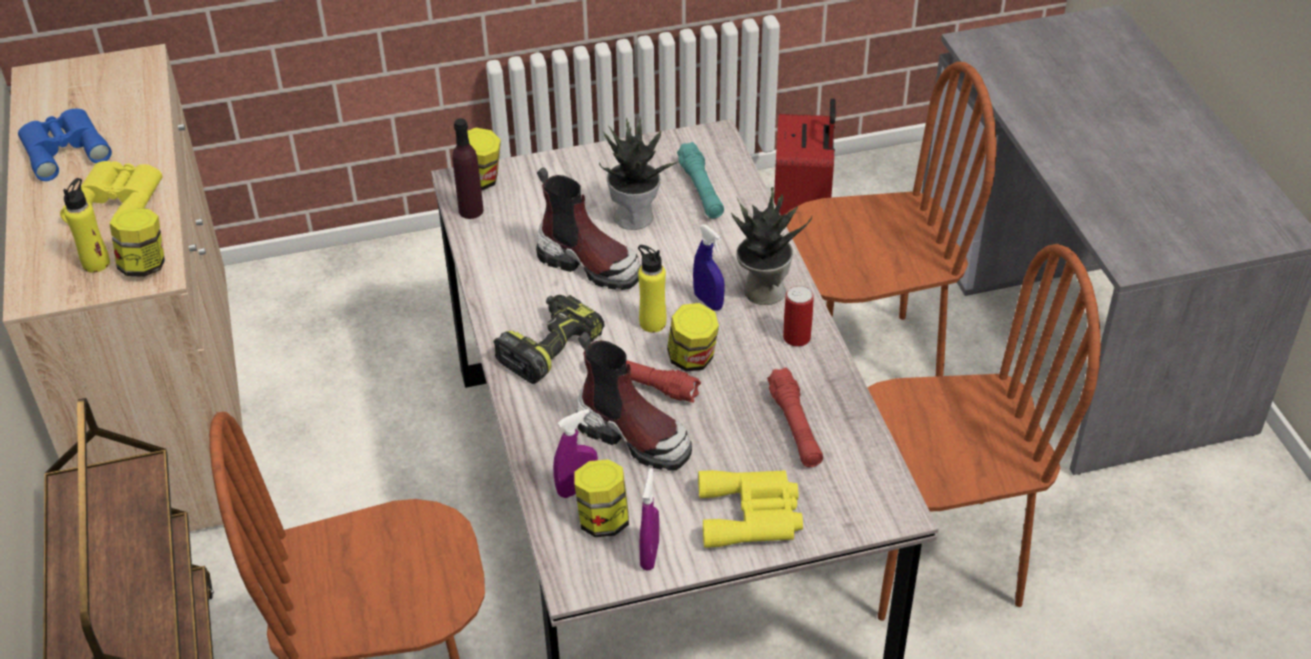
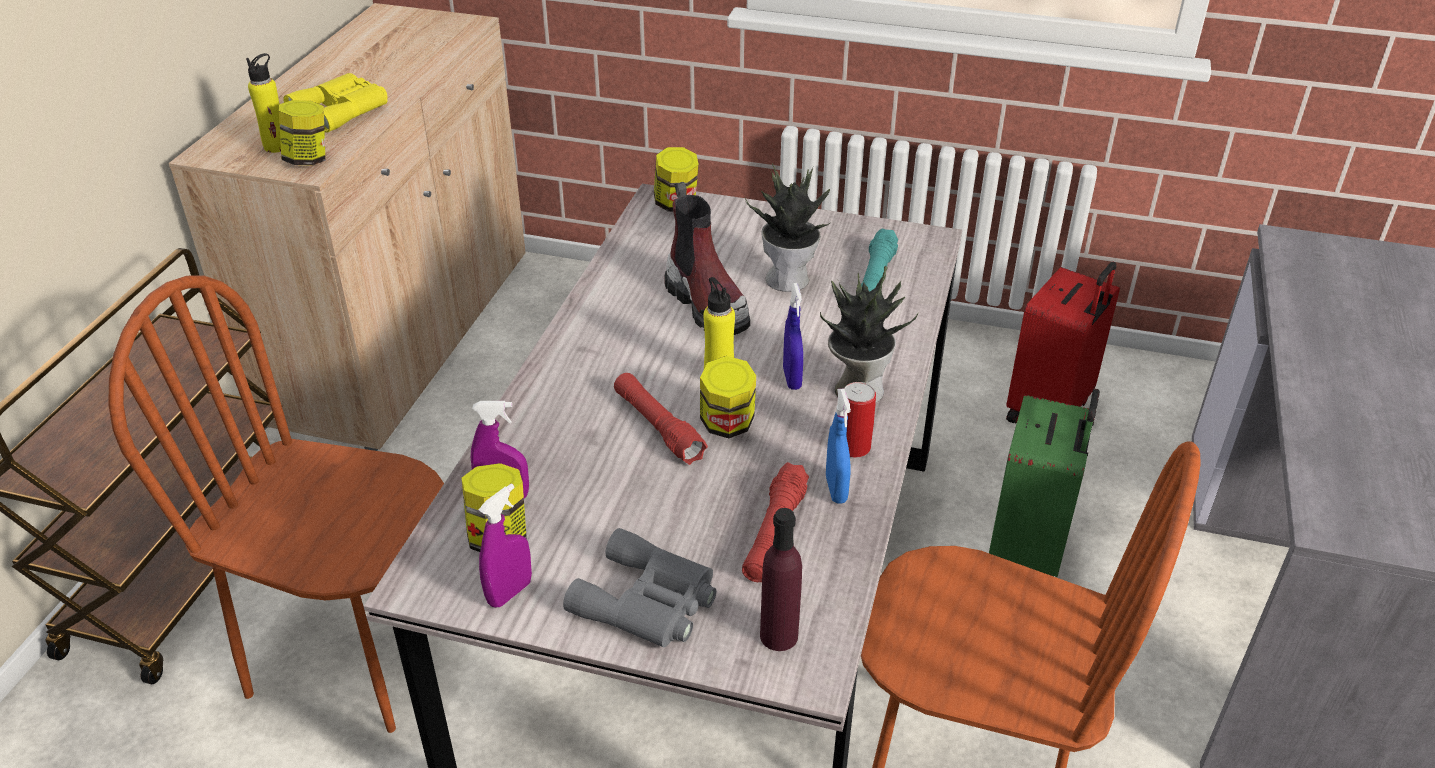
camera: 30 degrees right, 5 degrees down
blue binoculars [18,109,112,181] -> none
purple bottle [452,118,483,219] -> purple bottle moved to [760,508,802,651]
power drill [494,295,604,384] -> none
boot [576,332,692,471] -> none
yellow binoculars [698,470,803,548] -> grey binoculars [563,528,717,647]
brown chair [784,62,997,376] -> green suitcase [989,389,1100,577]
none -> blue spray bottle [826,389,851,504]

